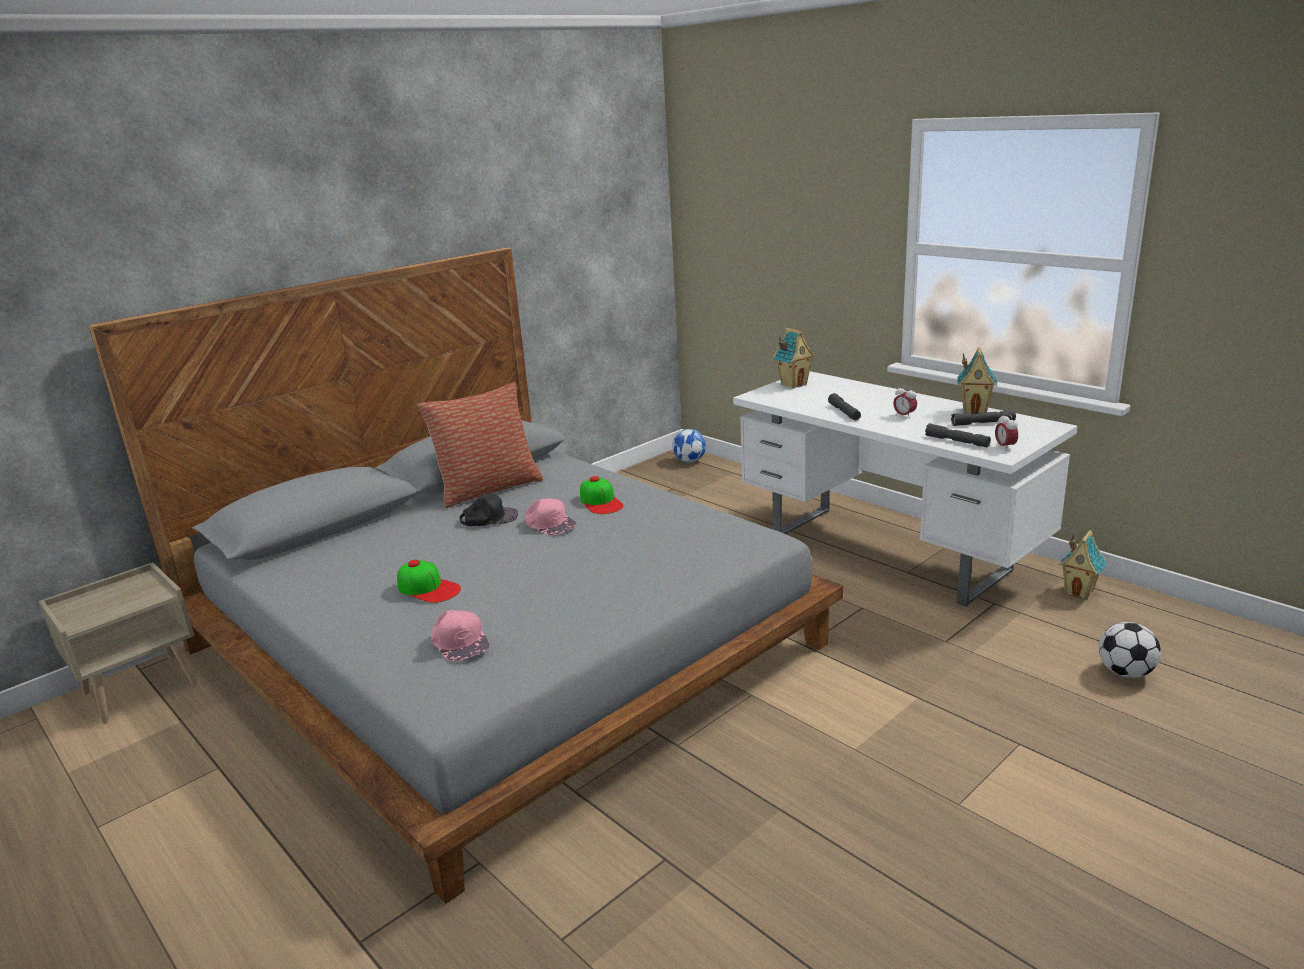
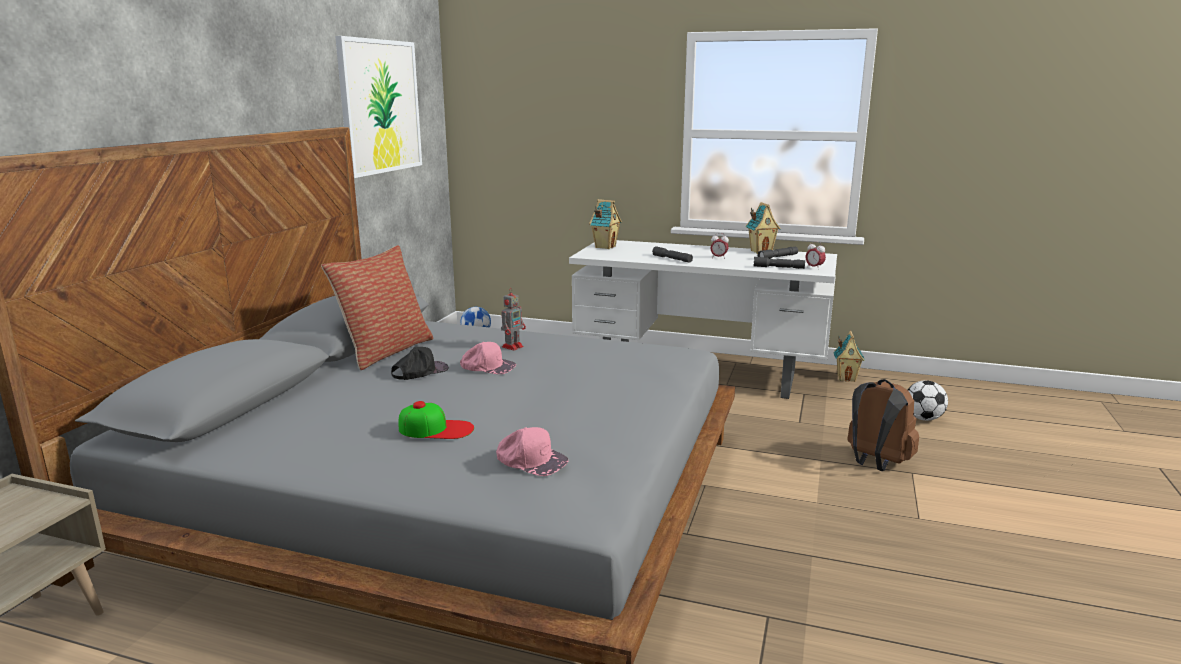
camera: 30 degrees left, 5 degrees down
cap [580,476,623,514] -> toy robot [501,288,526,351]
none -> picture [335,36,422,178]
none -> brown backpack [847,379,919,471]

